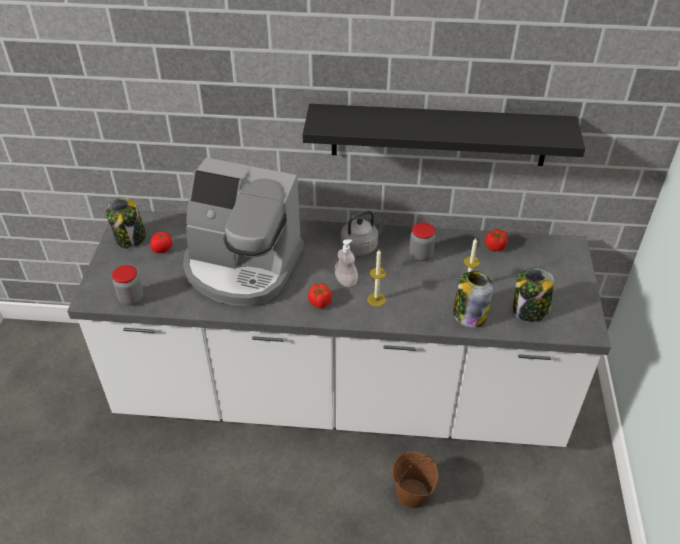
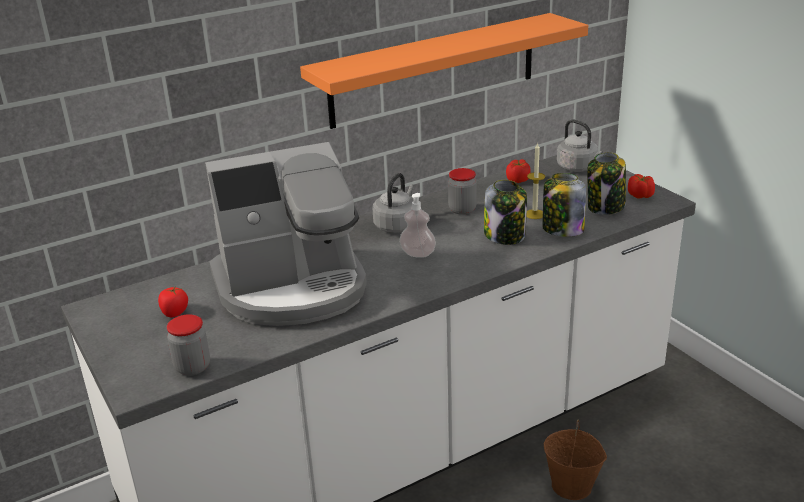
camera: 35 degrees left, 15 degrees down
jar [106,198,146,249] -> jar moved to [484,180,527,245]
black shelf [303,104,585,166] -> orange shelf [300,13,588,129]
tomato [308,283,332,309] -> tomato moved to [628,174,655,199]
candle [367,250,386,307] -> none
none -> grey kettle [557,119,603,172]

